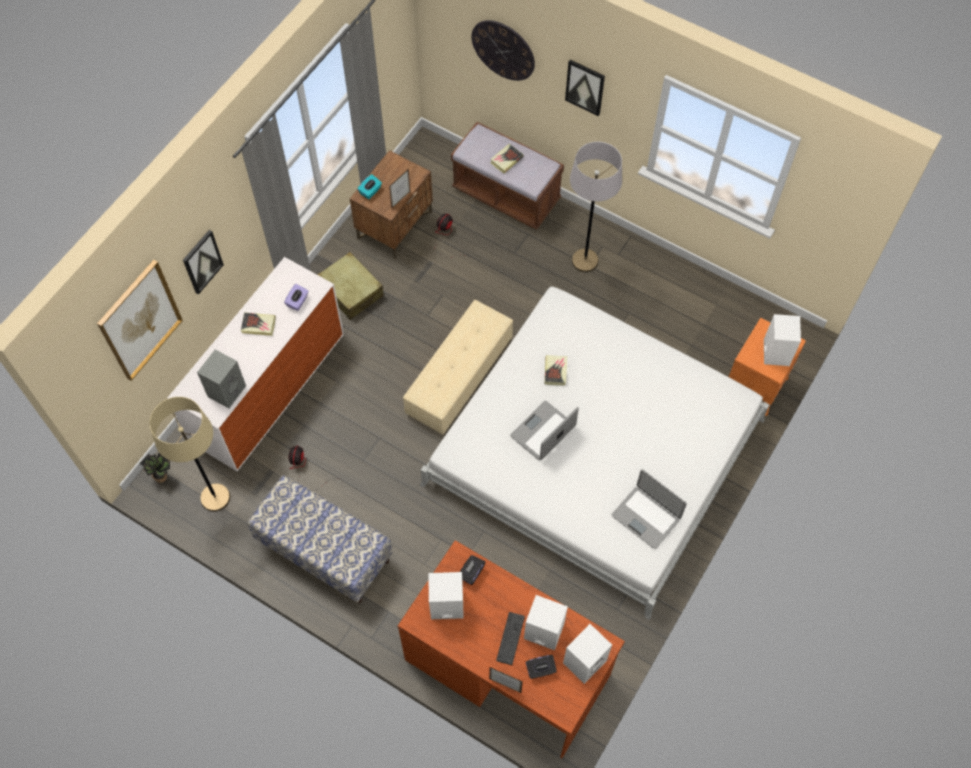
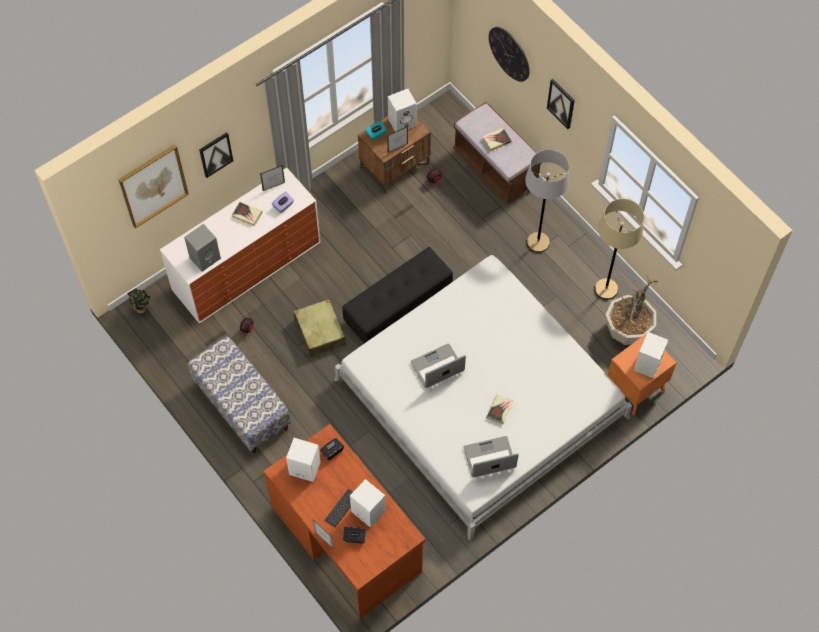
camera: 20 degrees right, 0 degrees up
beige floor lamp [150,397,230,512] -> beige floor lamp moved to [594,199,644,300]
beige suitcase [318,252,383,320] -> beige suitcase moved to [294,299,345,357]
beige ottoman [403,300,513,435] -> black ottoman [342,247,453,343]
book [545,355,567,385] -> book moved to [487,395,513,424]
white speaker [563,624,612,684] -> white speaker moved to [388,89,417,132]
laptop [612,469,687,549] -> laptop turned 105 degrees clockwise [463,436,519,477]
none -> picture frame [260,165,285,191]
none -> potted plant [606,275,658,345]

